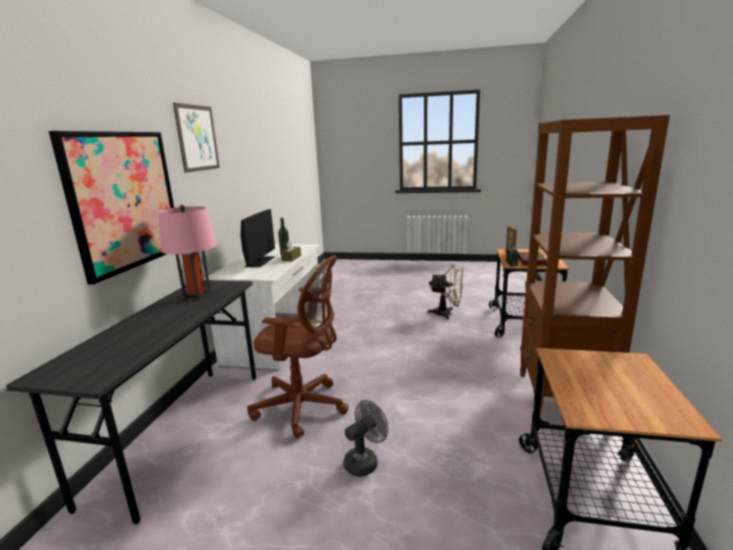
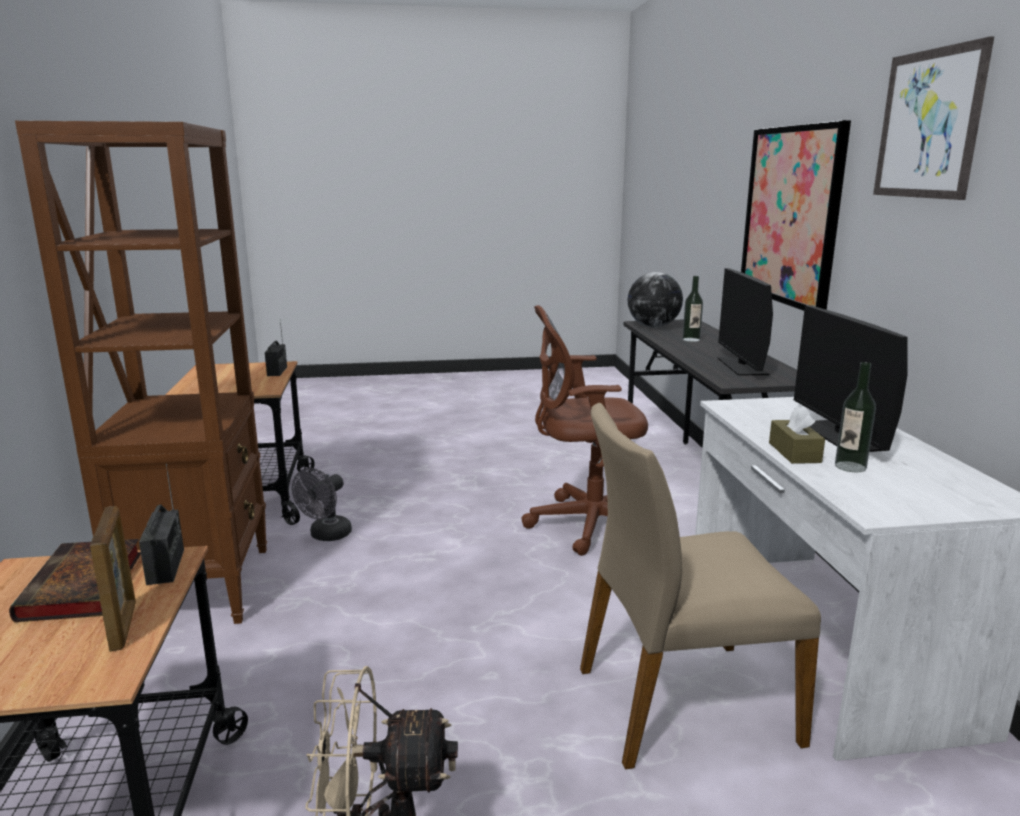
camera: 160 degrees right, 0 degrees up
pink table lamp [159,205,216,300] -> monitor [717,268,773,375]
grey fan [344,400,388,477] -> grey fan moved to [292,468,352,541]
none -> radio [265,319,287,376]
none -> beige chair [580,403,821,770]
none -> globe [628,272,683,327]
none -> bottle [683,276,703,342]

